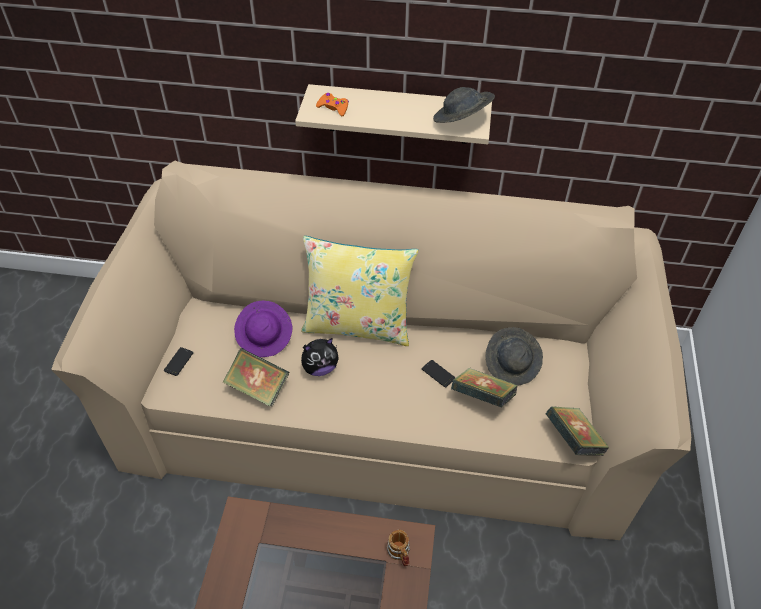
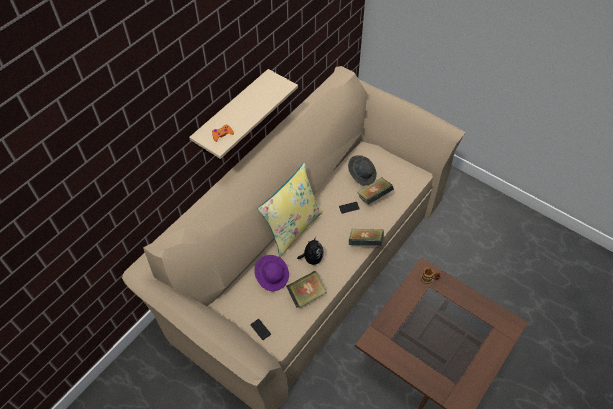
camera: 60 degrees left, 5 degrees up
grey hat [433,87,495,123] -> none
book [546,406,609,456] -> book moved to [349,229,384,246]

